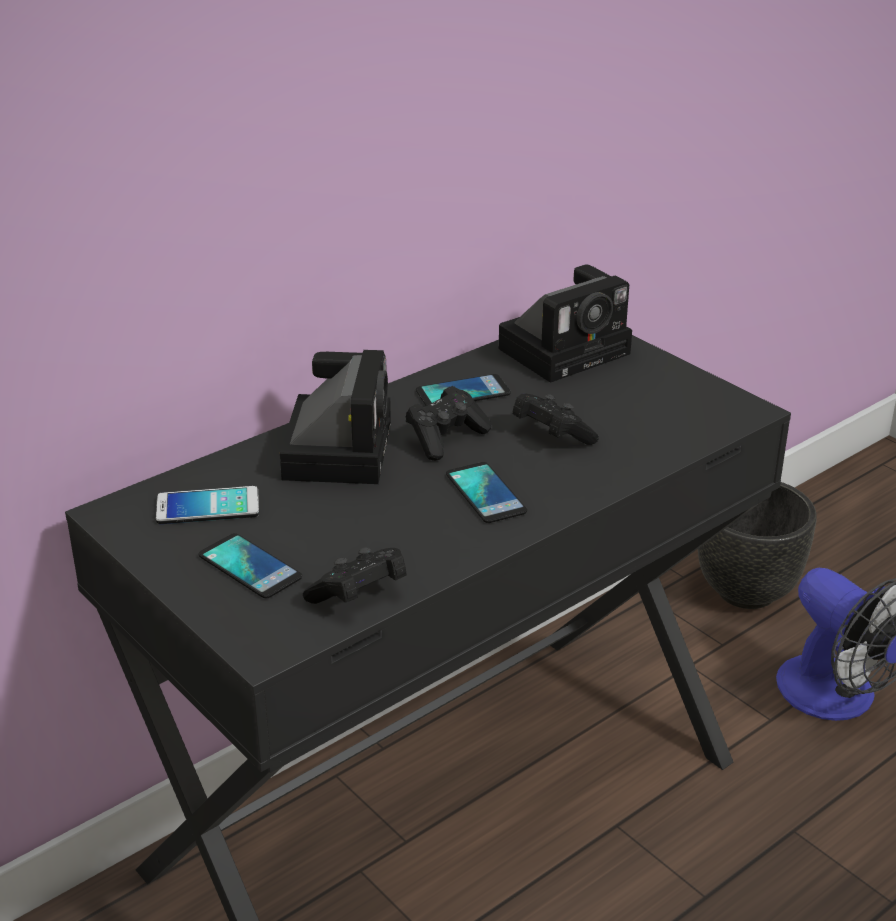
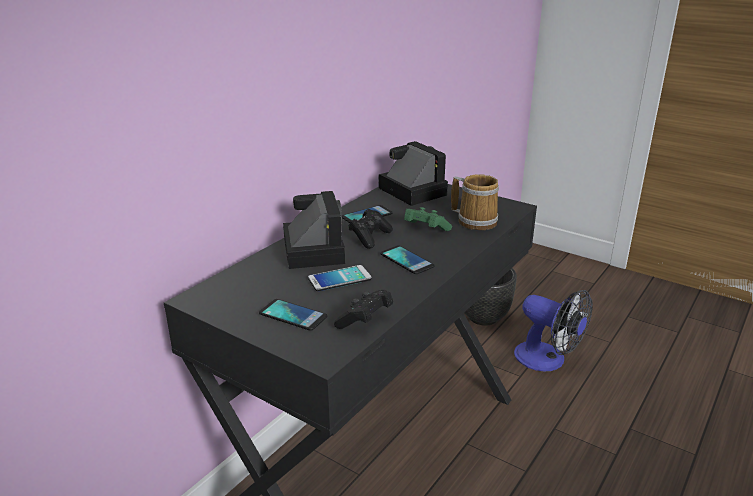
camera: 15 degrees left, 5 degrees down
phone [156,486,259,524] -> phone moved to [308,265,372,291]
camera [499,265,632,383] -> camera turned 75 degrees counterclockwise [379,141,448,206]
black game controller [513,394,599,445] -> green game controller [404,207,452,231]
none -> mug [451,174,499,230]

